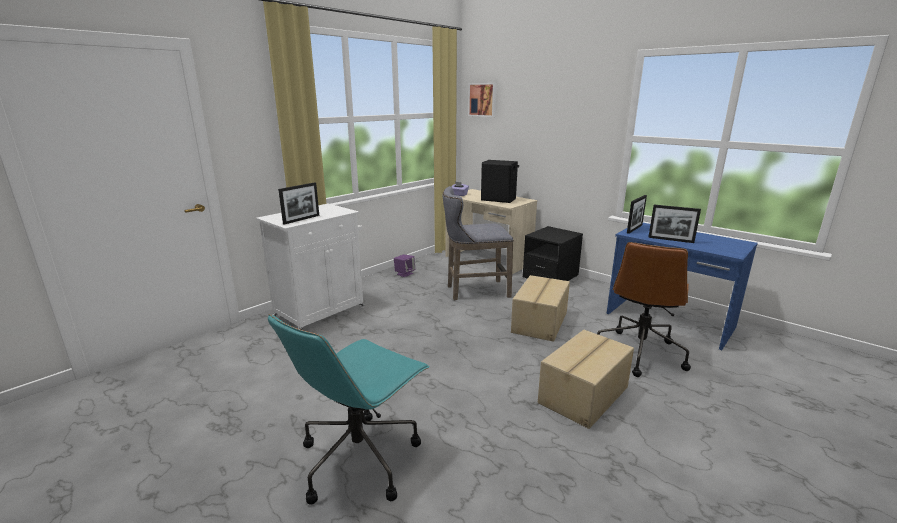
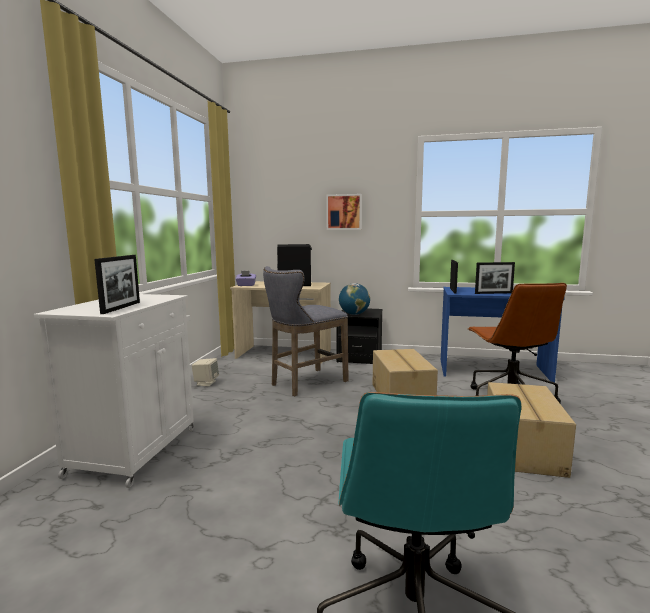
camera: 30 degrees left, 10 degrees down
purple speaker [394,254,415,277] -> beige speaker [192,358,219,386]
picture [468,83,497,117] -> picture moved to [326,194,362,230]
none -> globe [339,283,370,315]

